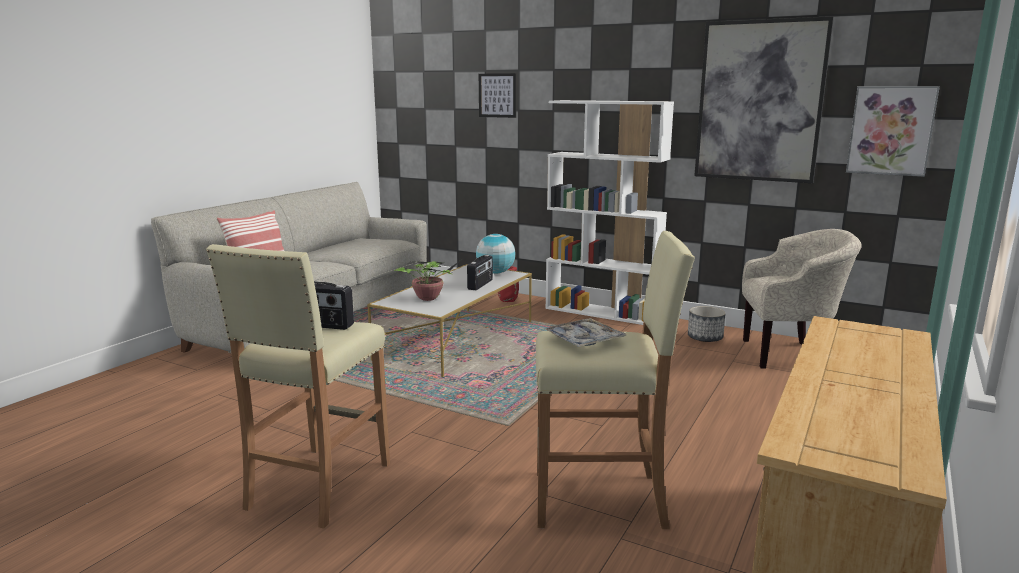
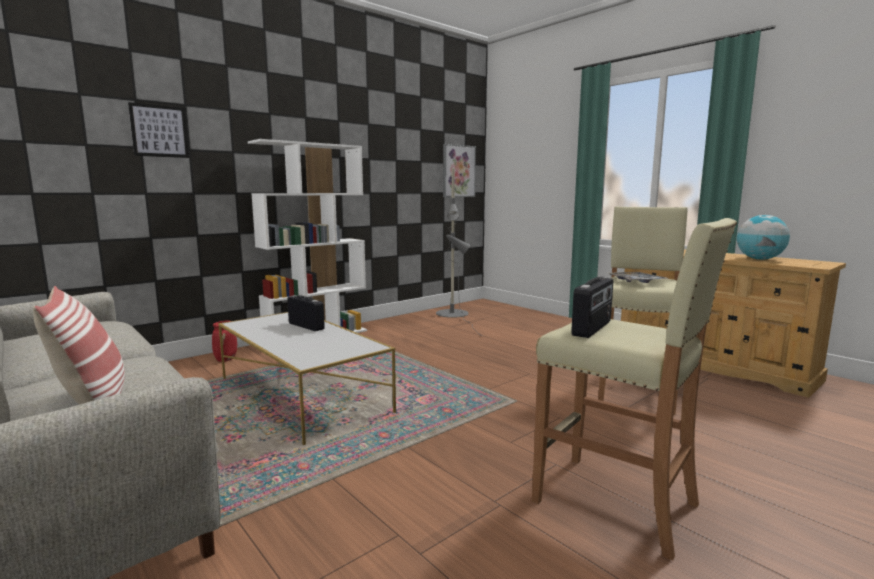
camera: 70 degrees left, 5 degrees down
potted plant [394,260,461,301] -> none
globe [476,234,516,274] -> globe moved to [737,215,790,260]
planter [688,306,726,342] -> none
picture [694,16,834,183] -> none
beige armchair [742,229,862,369] -> grey floor lamp [436,168,482,336]

